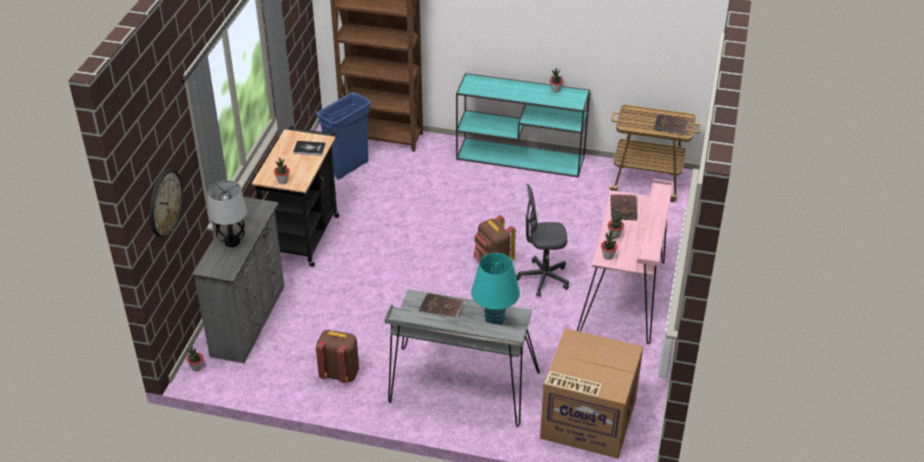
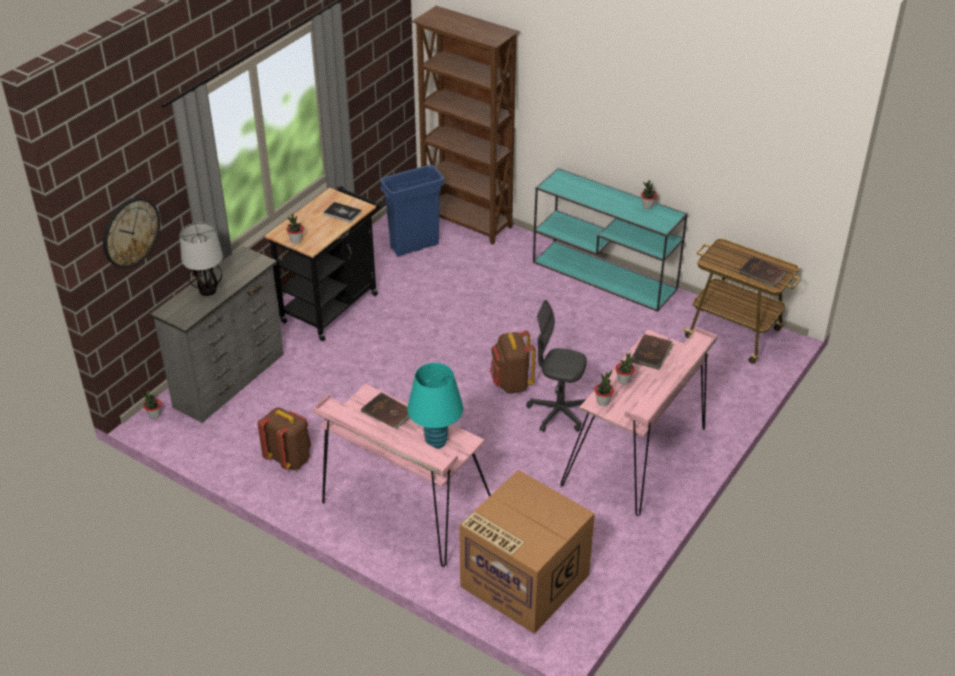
camera: 20 degrees right, 0 degrees up
grey desk [385,289,540,427] -> pink desk [313,384,491,567]

